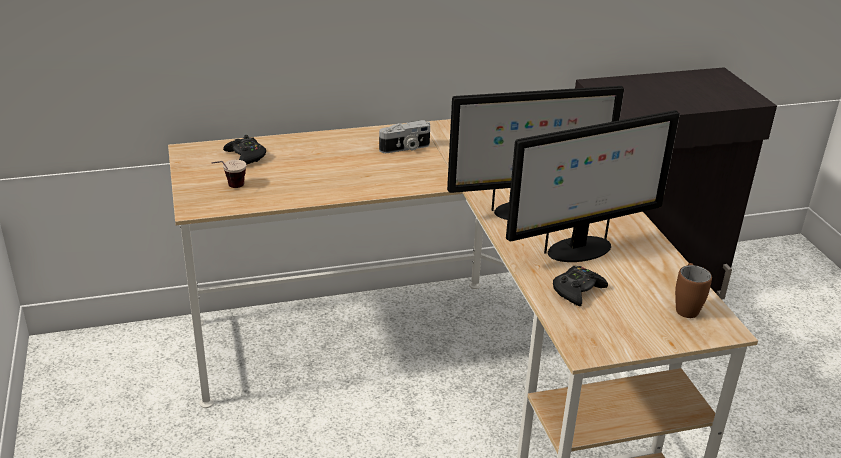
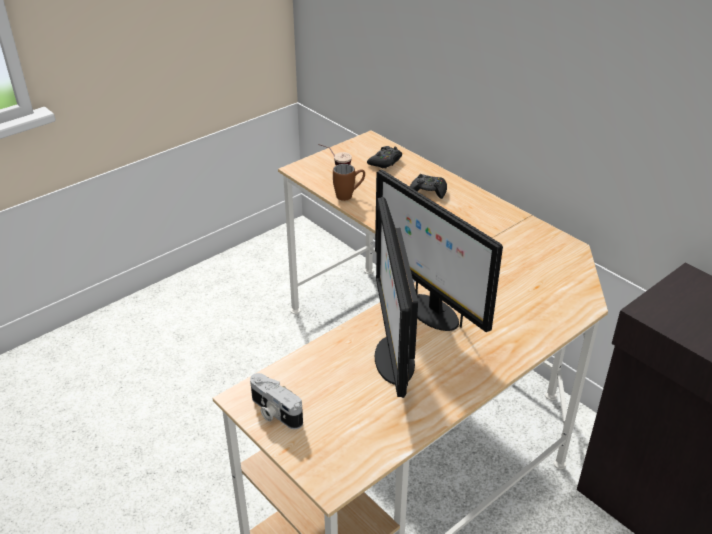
camera: 65 degrees right, 5 degrees up
camera [379,120,430,153] -> camera moved to [250,373,303,429]
monitor [506,110,680,262] -> monitor turned 45 degrees clockwise [375,197,418,398]
black game controller [553,266,608,306] -> black game controller moved to [410,174,447,199]
brown mug [675,263,712,318] -> brown mug moved to [333,164,365,201]

